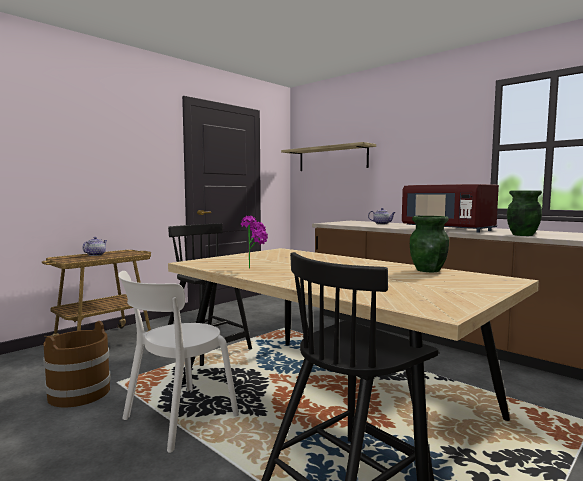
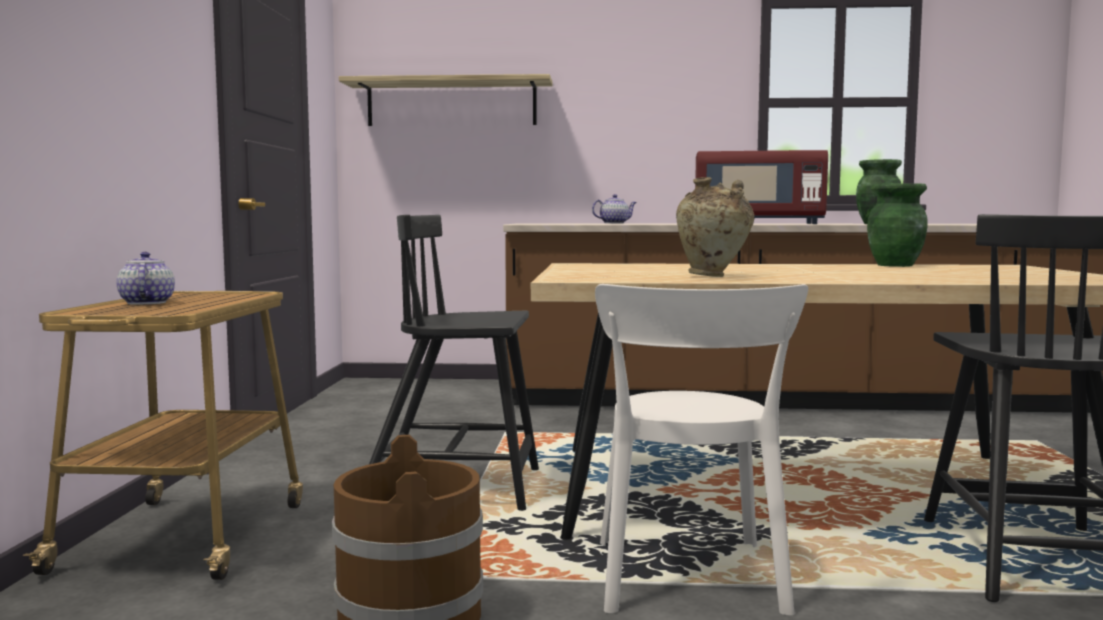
camera: 40 degrees left, 0 degrees up
potted plant [241,216,268,269] -> beige vase [676,177,755,277]

